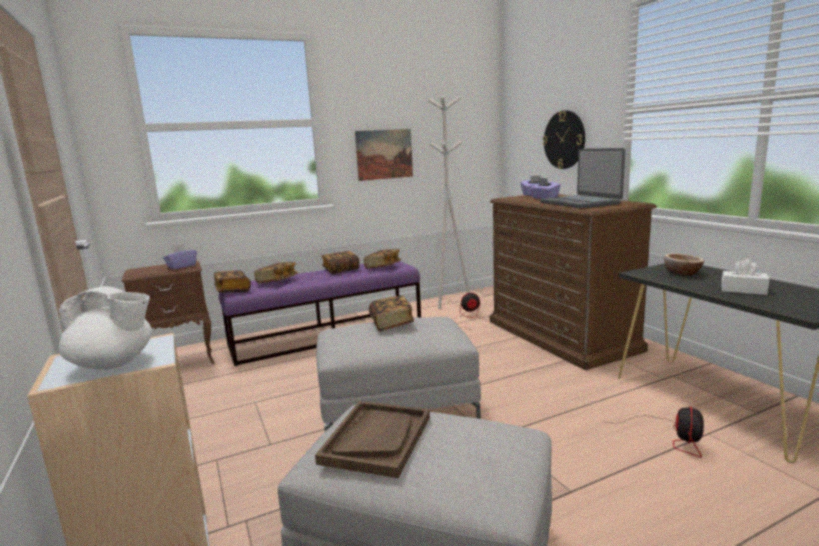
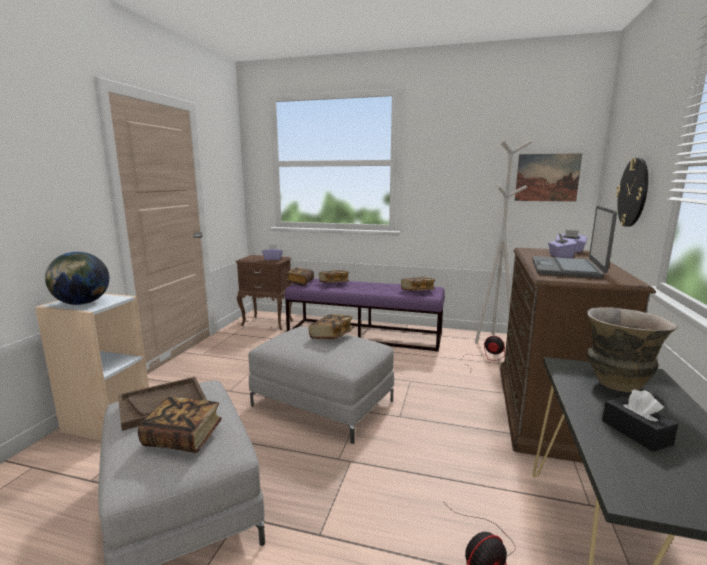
camera: 40 degrees right, 0 degrees up
white teapot [59,286,152,370] -> globe [45,252,109,305]
book [321,251,359,274] -> book moved to [138,396,222,453]
picture [355,129,413,181] -> picture moved to [515,153,583,202]
bowl [664,253,704,275] -> vase [587,307,678,392]
white tissue box [721,259,769,295] -> black tissue box [602,390,678,452]

